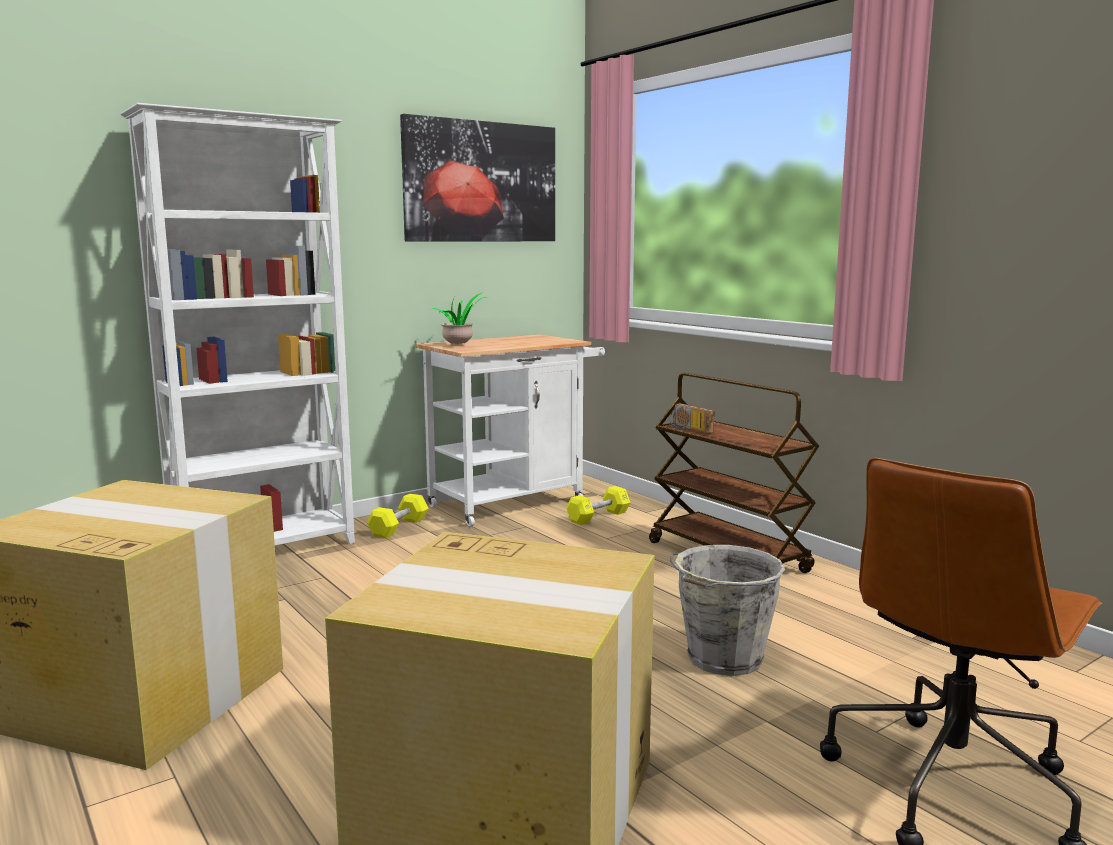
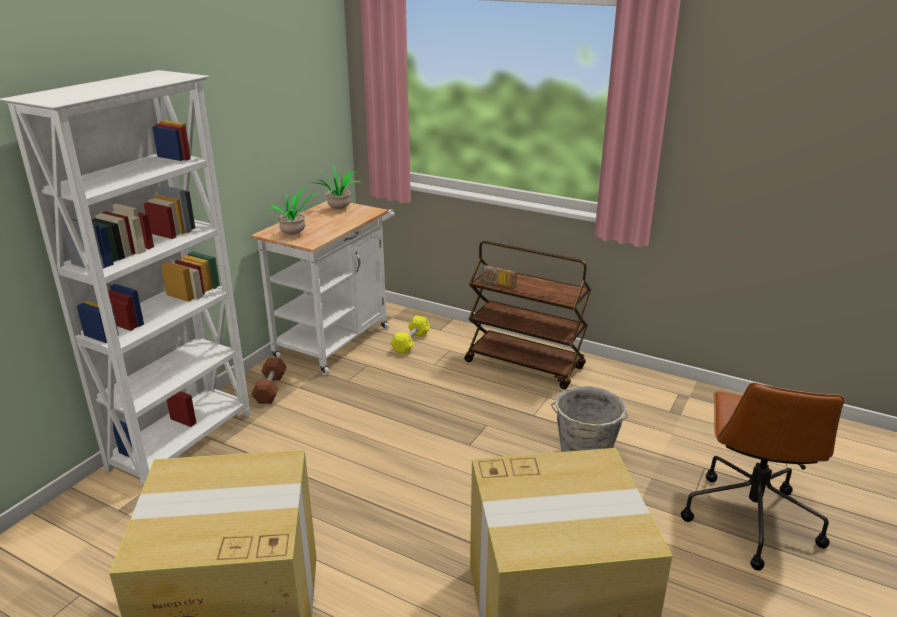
camera: 25 degrees left, 15 degrees up
yellow dumbbell [367,494,429,538] -> brown dumbbell [251,358,287,404]
picture [400,114,555,241] -> none
none -> potted plant [317,167,360,209]

